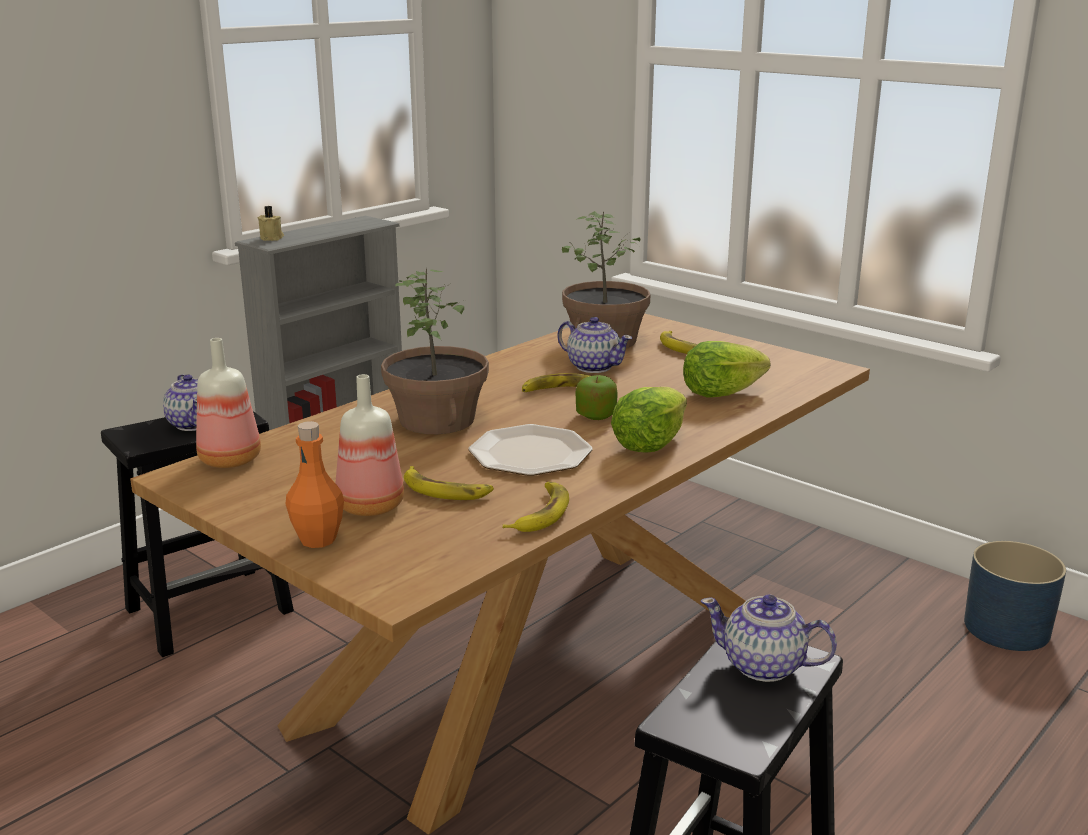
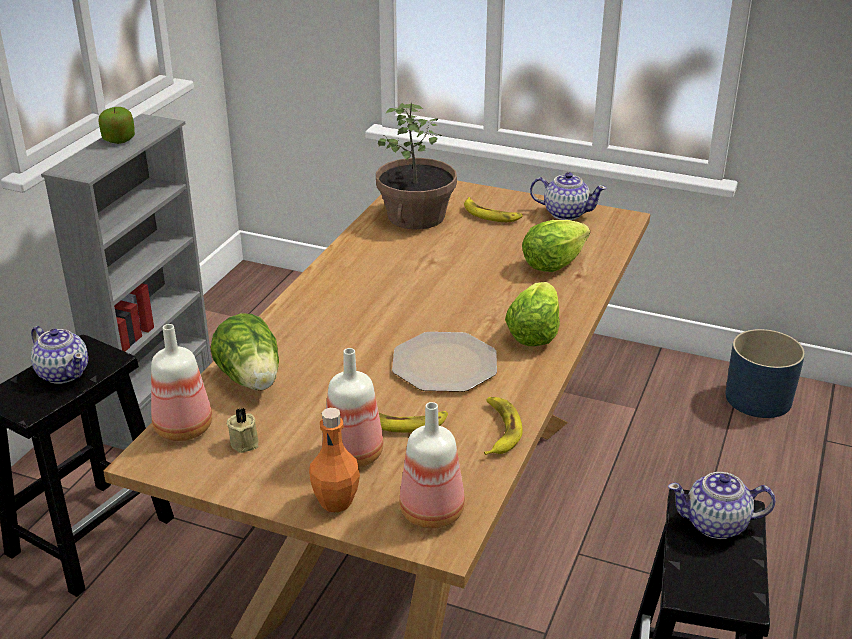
camera: 20 degrees left, 10 degrees up
beige candle [258,206,284,241] -> beige candle moved to [227,408,259,453]
potted plant [381,268,489,434] -> none
banana [522,373,590,392] -> none
teapot [557,317,632,373] -> teapot moved to [530,172,607,220]
apple [576,375,618,420] -> apple moved to [99,107,135,144]
none -> lettuce [211,314,279,390]
none -> bottle [399,402,465,529]

